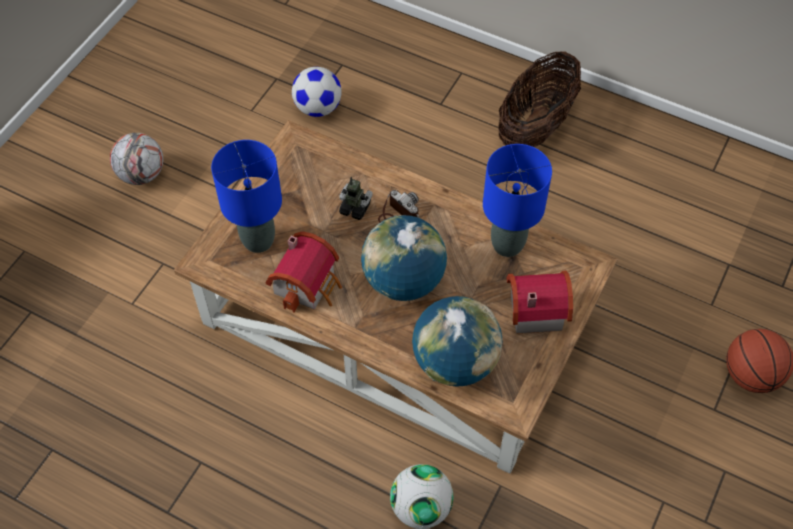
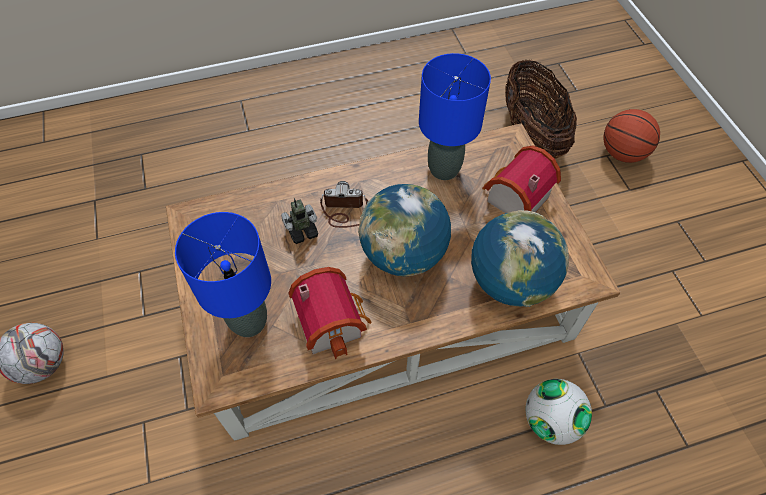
camera: 45 degrees left, 0 degrees up
football [292,67,342,117] -> none
basket [498,51,581,147] -> basket moved to [505,59,577,159]

